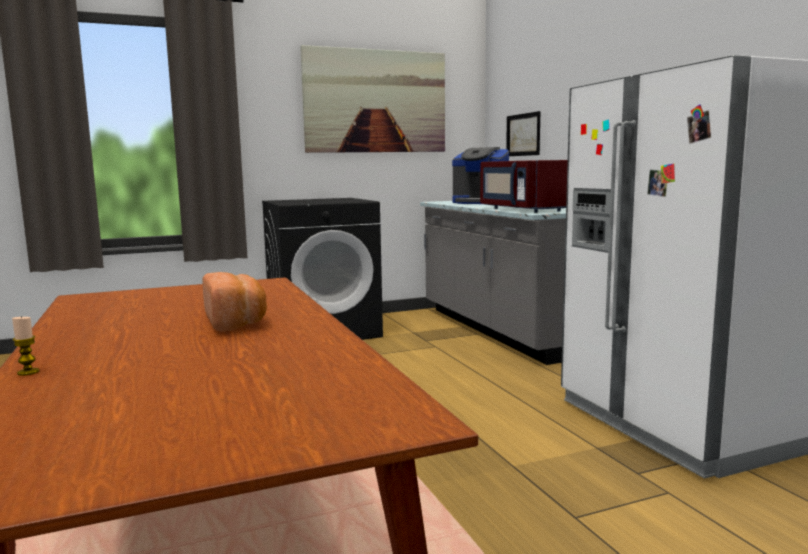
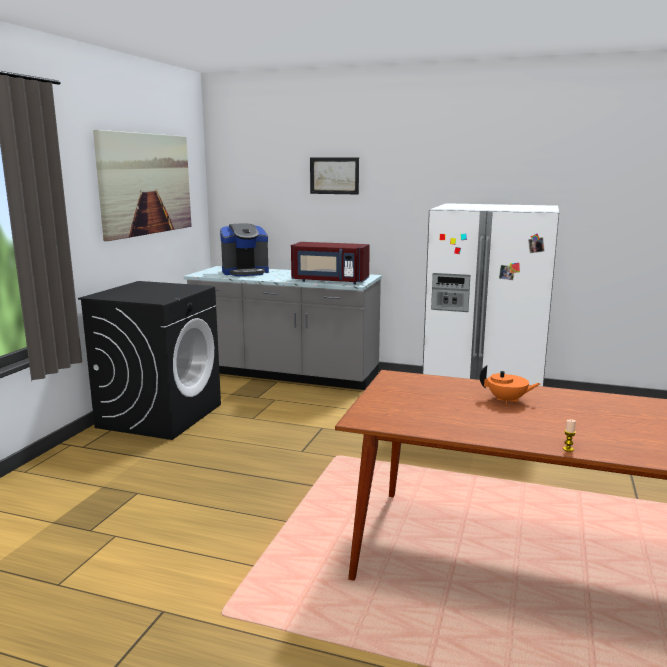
camera: 50 degrees left, 5 degrees up
bread [202,272,267,332] -> orange teapot [480,365,541,404]
picture [506,111,540,156] -> picture moved to [310,157,359,194]

